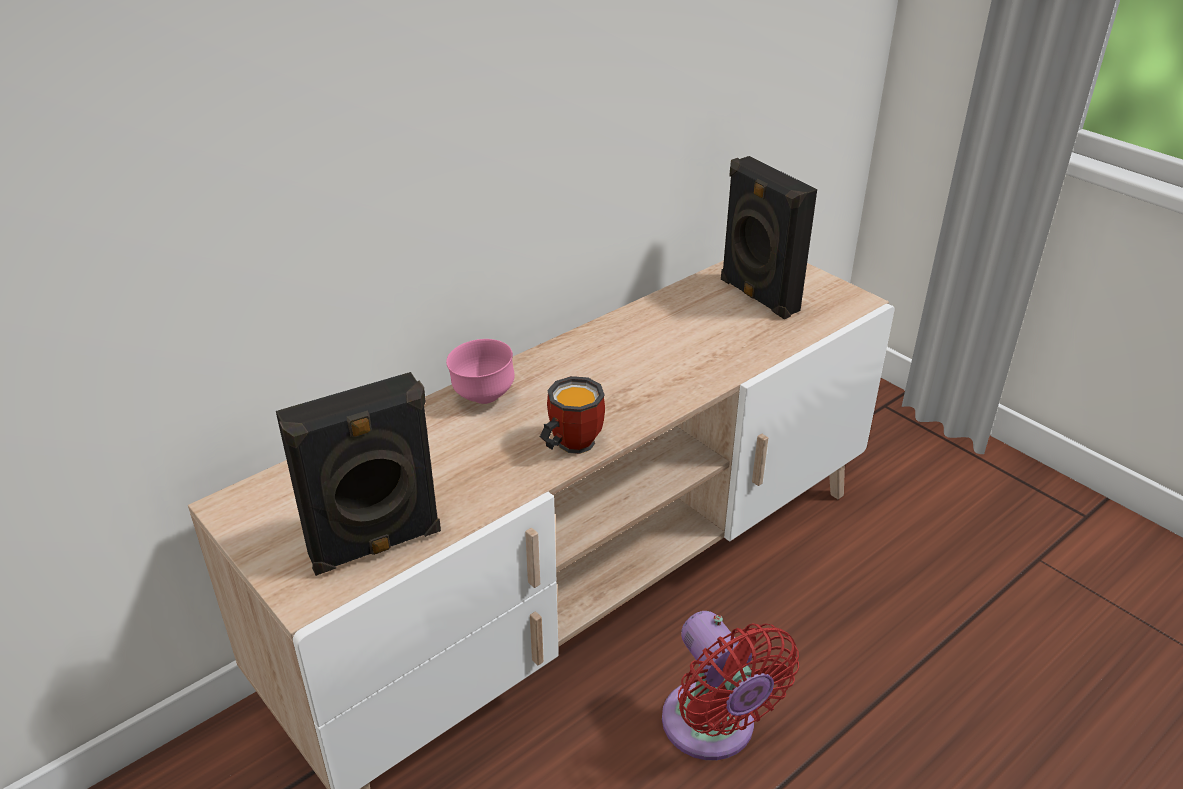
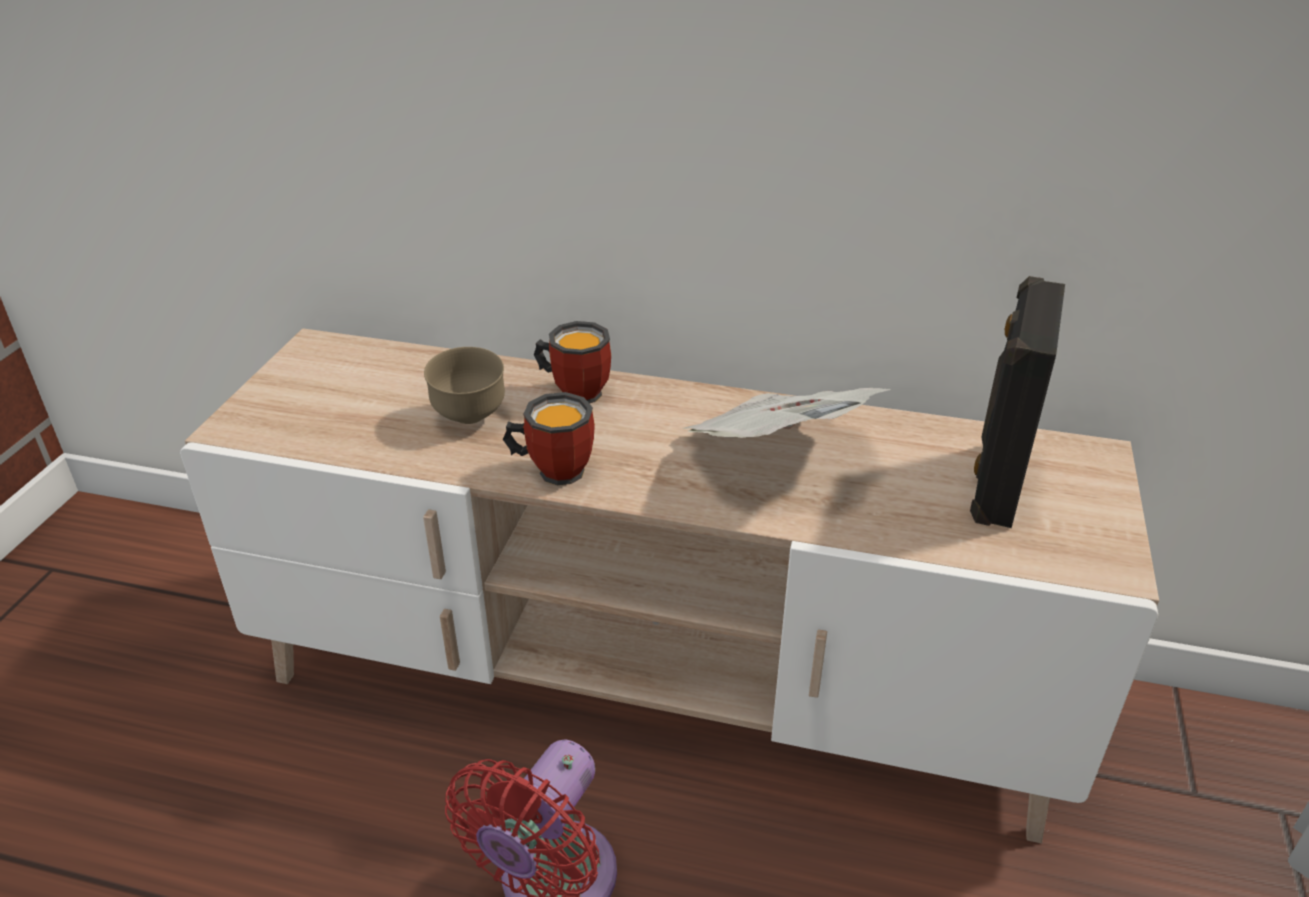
camera: 55 degrees right, 0 degrees up
black speaker [276,372,441,576] -> none
pink bowl [446,339,515,404] -> mug [534,321,611,404]
none -> brown bowl [424,347,505,424]
none -> newspaper [683,388,891,438]

